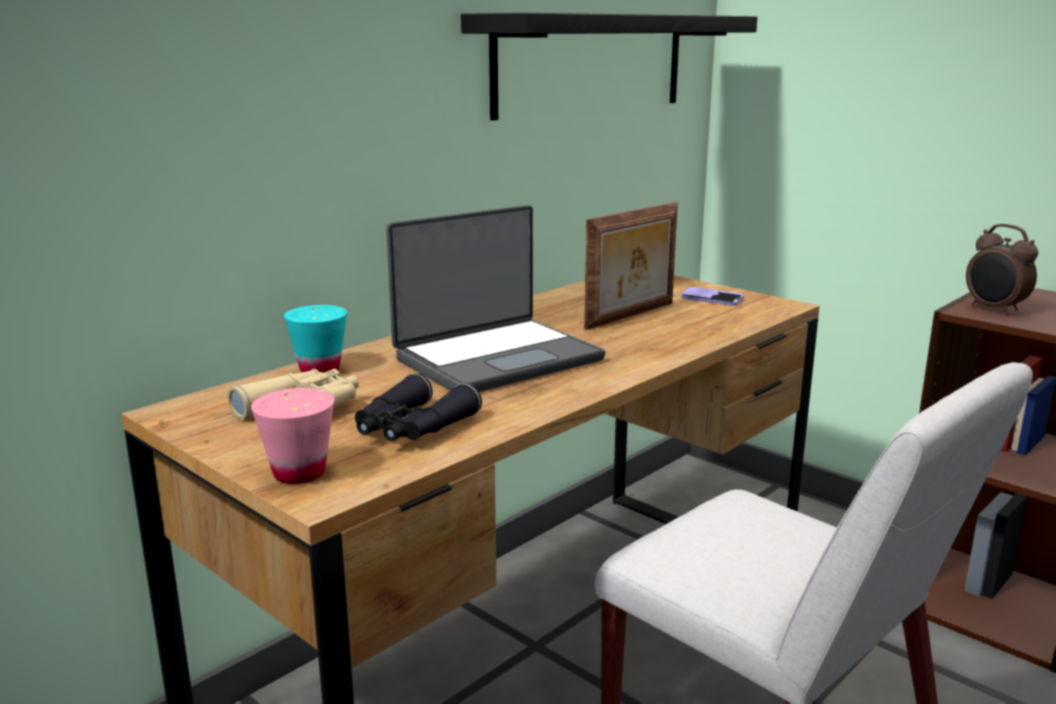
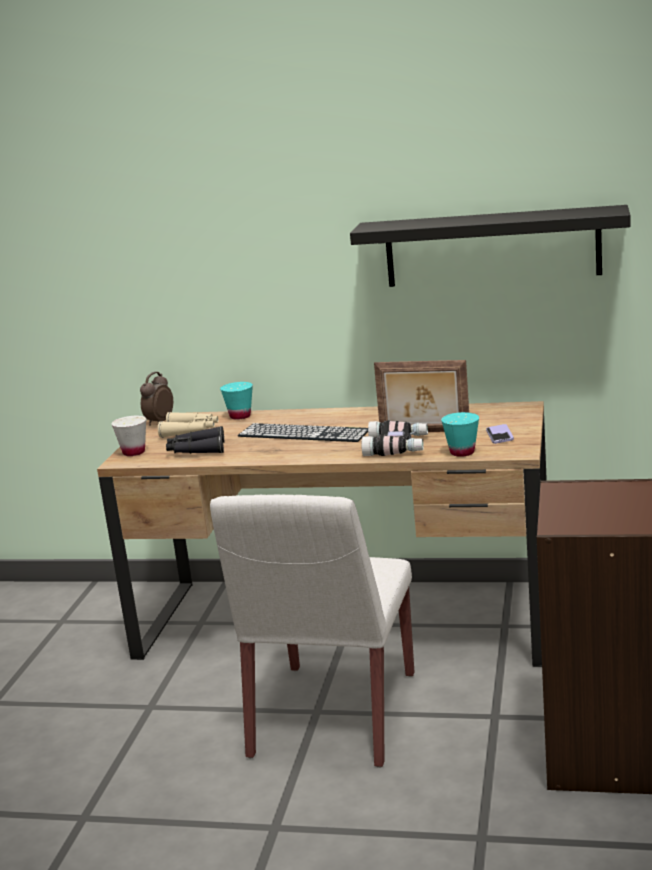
camera: 60 degrees right, 0 degrees up
pink cup [251,388,334,484] -> white cup [111,416,146,456]
laptop [386,205,605,392] -> keyboard [238,423,368,442]
alarm clock [966,224,1038,315] -> alarm clock moved to [140,372,173,426]
none -> binoculars [361,421,428,456]
none -> turquoise cup [441,412,479,457]

